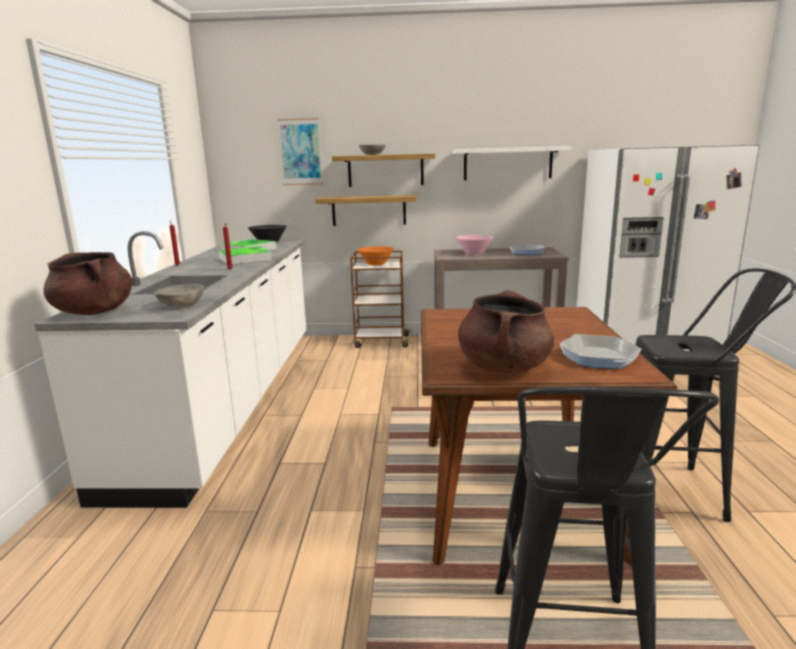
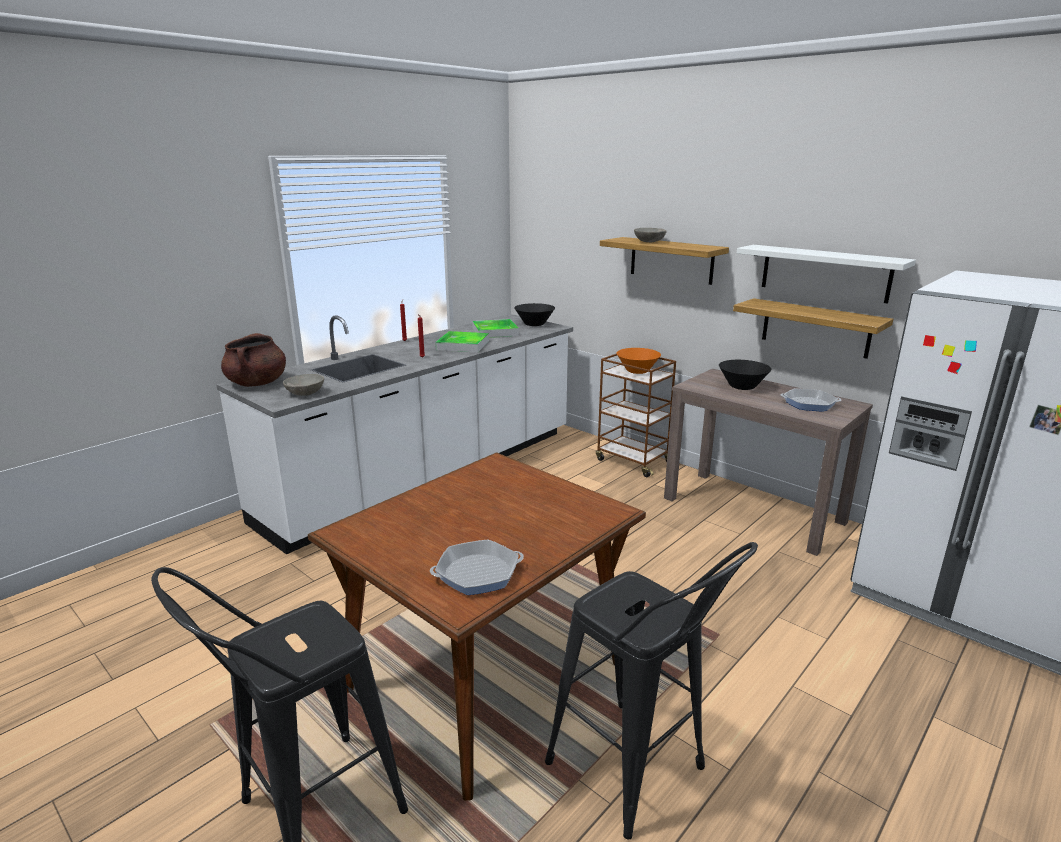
camera: 40 degrees right, 5 degrees up
picture [277,118,323,185] -> none
shelf [315,195,416,226] -> shelf moved to [733,298,893,359]
pink bowl [455,235,494,254] -> black bowl [719,360,771,390]
brown cooking pot [458,290,554,373] -> none
frying pan [560,334,641,369] -> frying pan turned 45 degrees clockwise [430,539,524,595]

